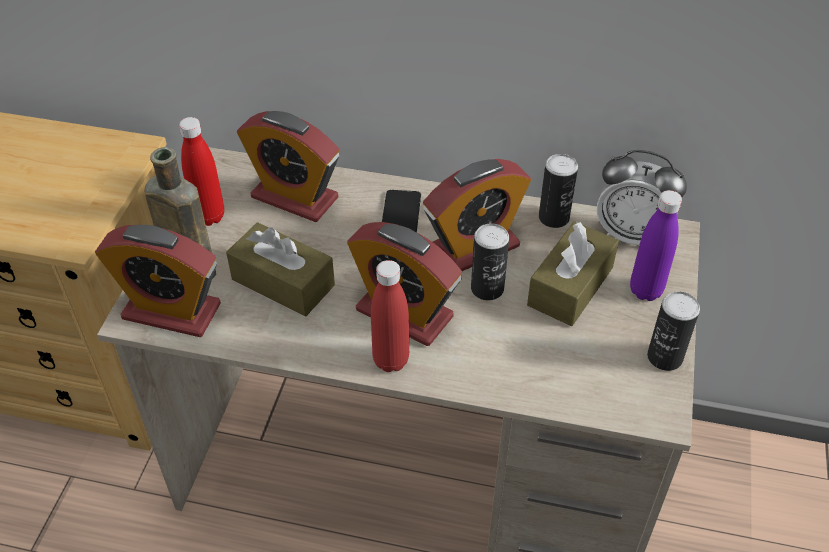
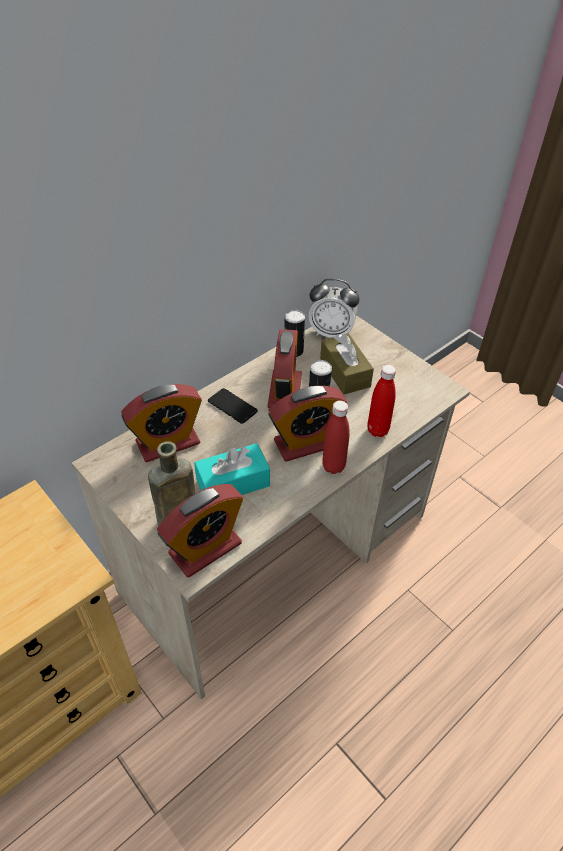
camera: 55 degrees left, 0 degrees up
red bottle [179,117,224,226] -> red bottle moved to [367,365,396,437]
brown tissue box [226,222,335,316] -> turquoise tissue box [194,443,270,495]
alarm clock [597,150,687,245] -> alarm clock turned 45 degrees clockwise [309,279,359,338]
purple bottle [630,190,682,301] -> none
can [647,291,700,371] -> none

